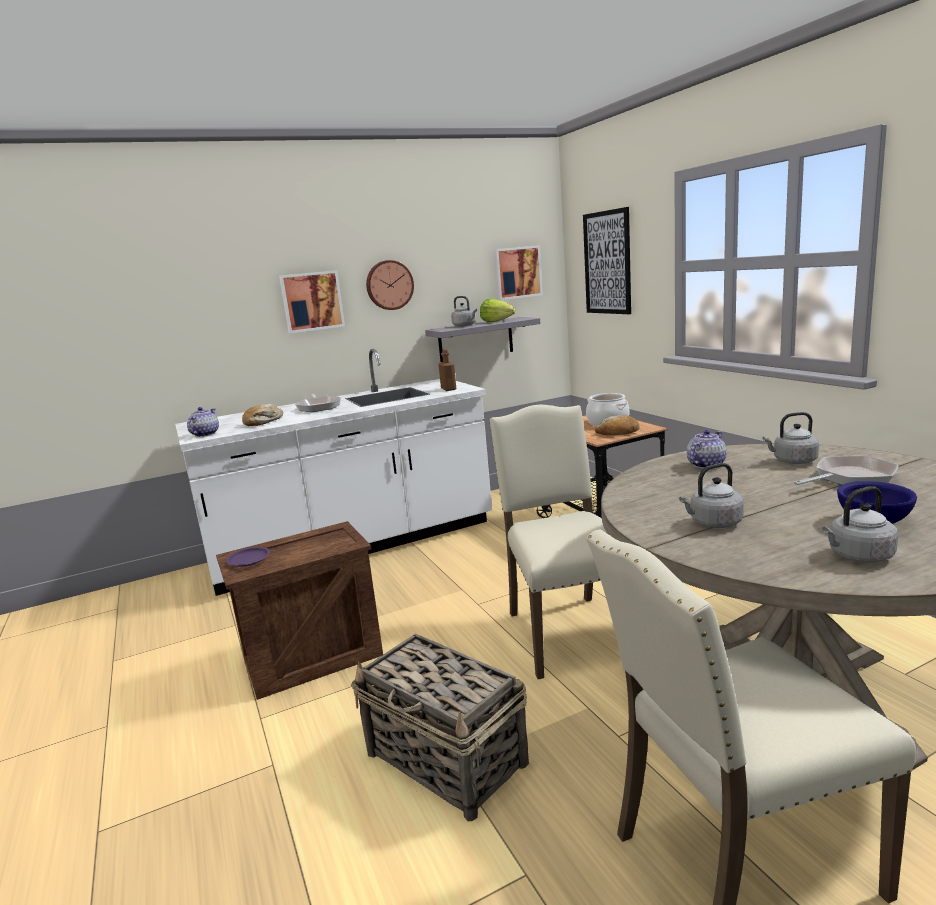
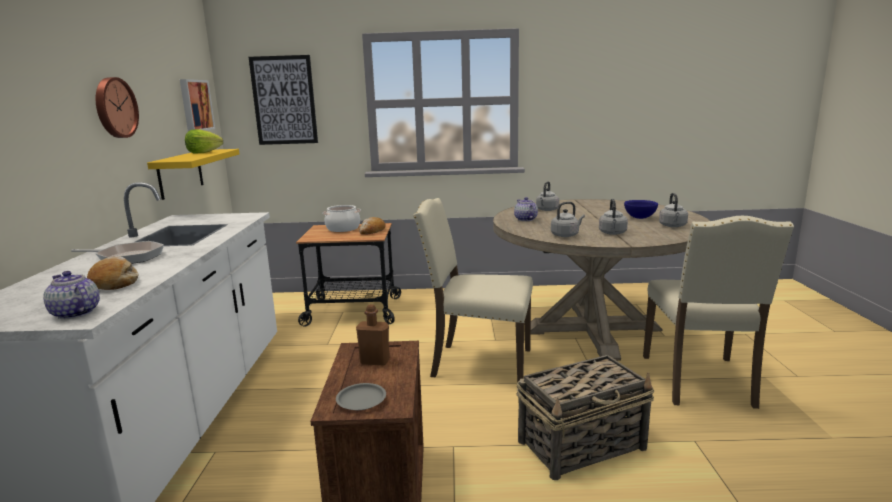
camera: 65 degrees left, 0 degrees up
purple plate [226,547,270,567] -> grey plate [336,383,386,410]
picture [279,270,345,333] -> none
grey shelf [425,317,540,362] -> yellow shelf [147,149,239,200]
brown bottle [438,349,456,391] -> brown bottle moved to [356,304,390,365]
grey kettle [451,296,477,327] -> grey kettle moved to [551,202,585,237]
frying pan [794,456,898,485] -> none

